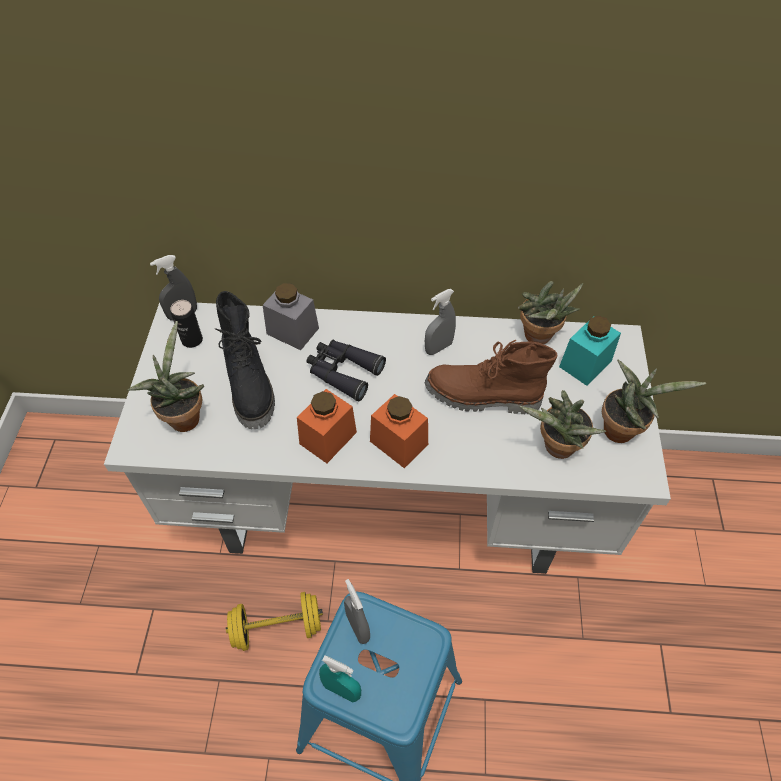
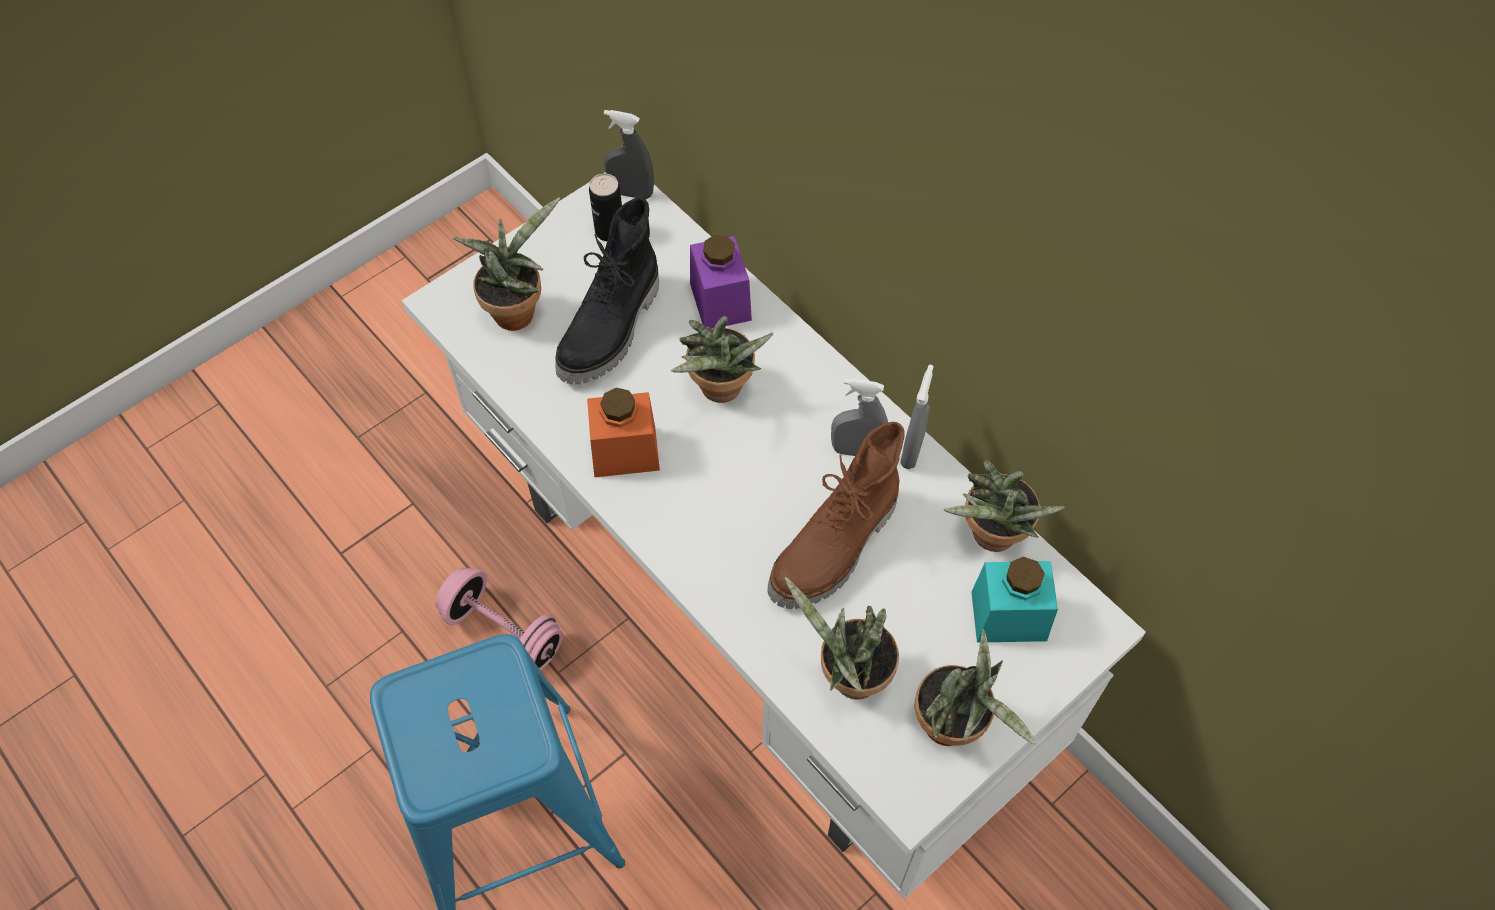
camera: 45 degrees right, 5 degrees up
yellow dumbbell [226,592,323,651] -> pink dumbbell [435,568,563,671]
grey jar [263,283,319,350] -> purple jar [690,235,752,328]
black binoculars [307,340,386,402] -> potted plant [671,316,774,403]
turquoise spray bottle [319,655,361,702] -> none
grey spray bottle [344,579,370,644] -> grey spray bottle moved to [900,365,934,469]
orange jar [370,394,428,468] -> none
brown boot [425,339,557,414] -> brown boot turned 105 degrees counterclockwise [767,422,904,609]

